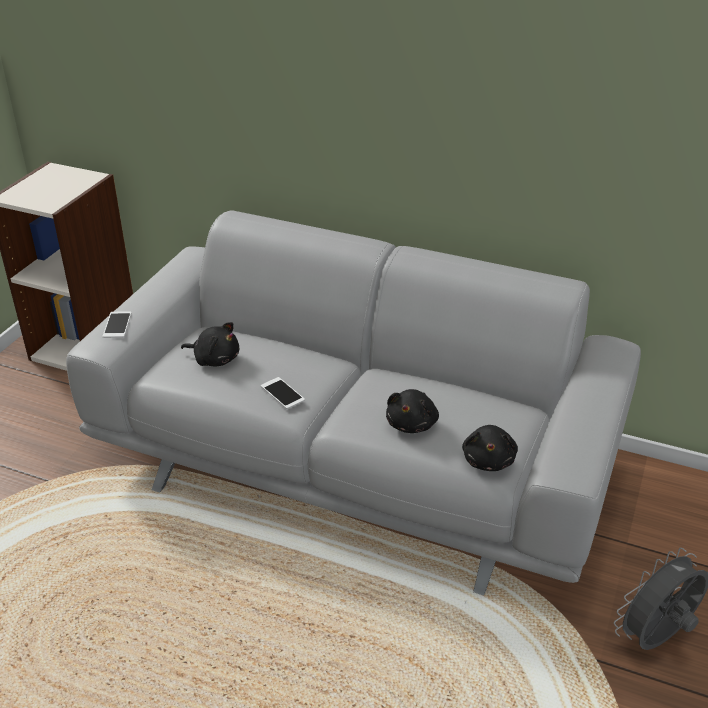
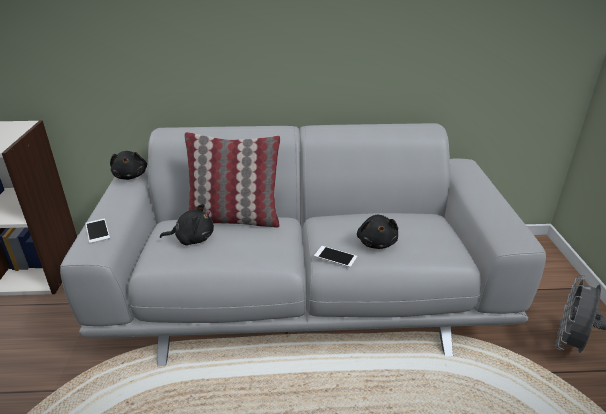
camera: 25 degrees left, 5 degrees down
phone [261,377,305,409] -> phone moved to [314,246,357,267]
black plush toy [462,425,518,471] -> black plush toy moved to [110,151,147,180]
none -> pillow [185,132,280,228]

